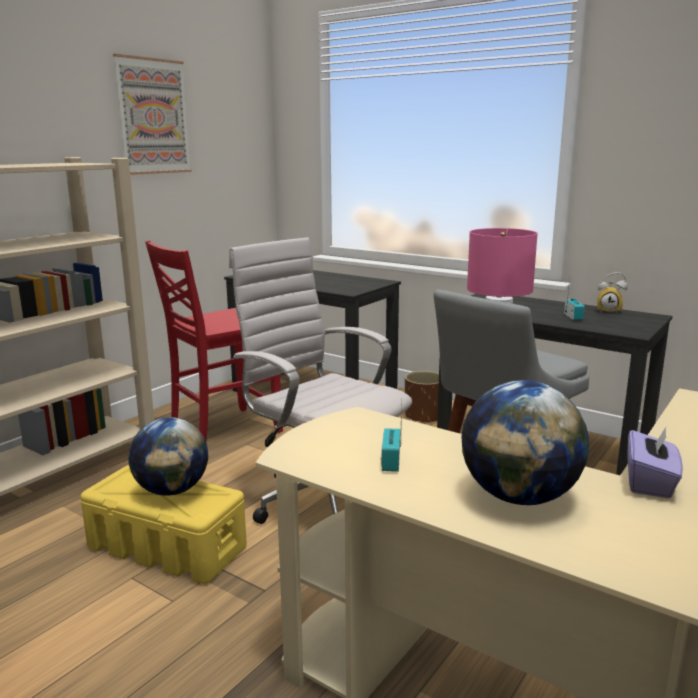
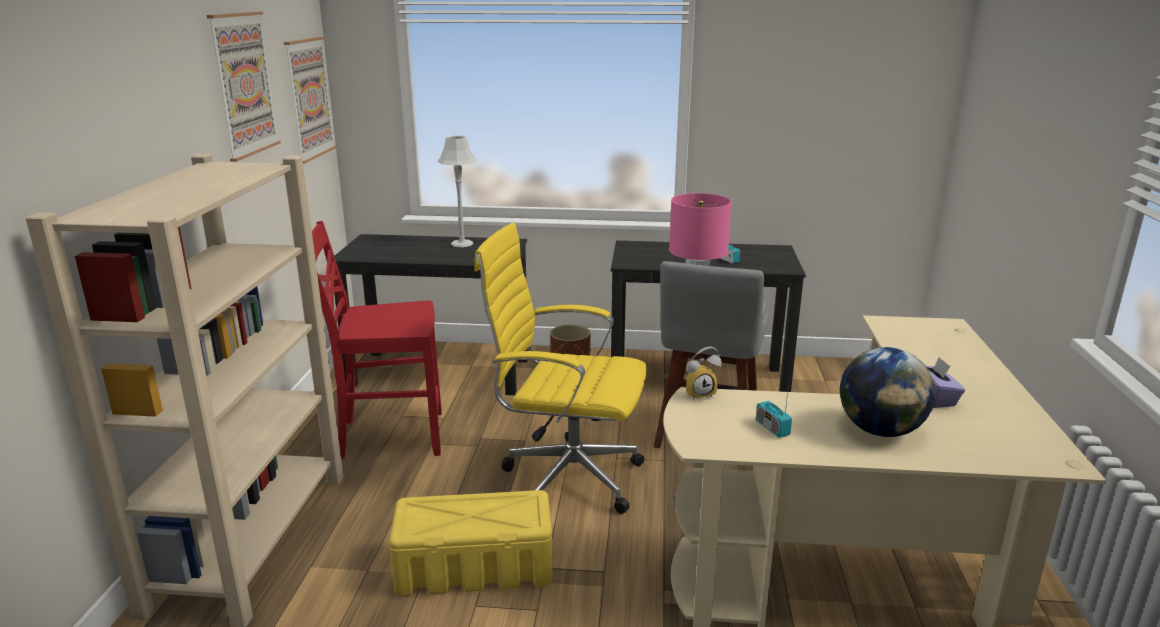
camera: 30 degrees left, 5 degrees up
globe [128,417,208,496] -> none
red chair [145,240,283,441] -> red chair turned 60 degrees clockwise [312,221,442,459]
white office chair [229,237,412,524] -> yellow office chair [474,222,647,514]
alarm clock [597,272,628,313] -> alarm clock moved to [686,346,722,400]
none -> picture [284,37,337,164]
none -> grey table lamp [437,135,477,247]

